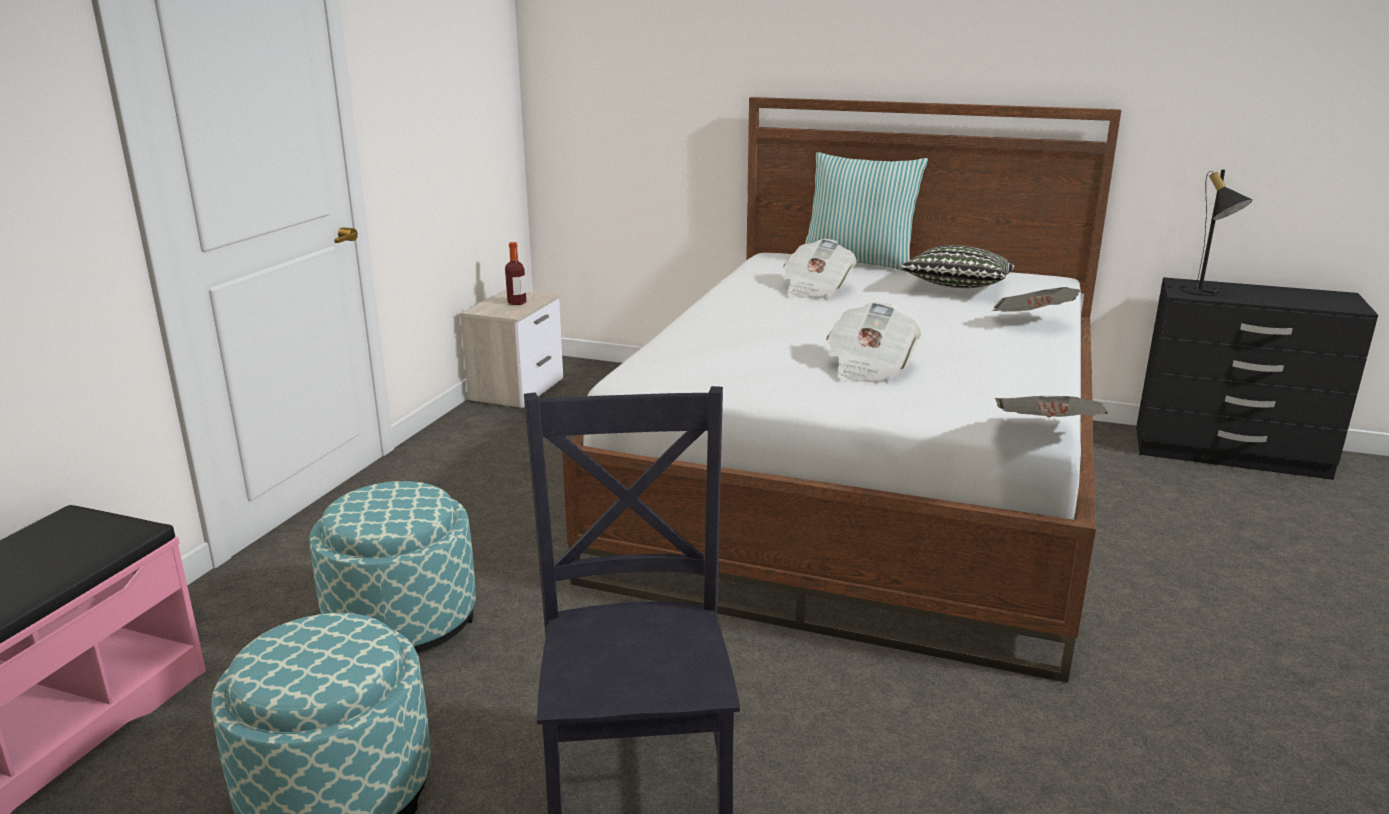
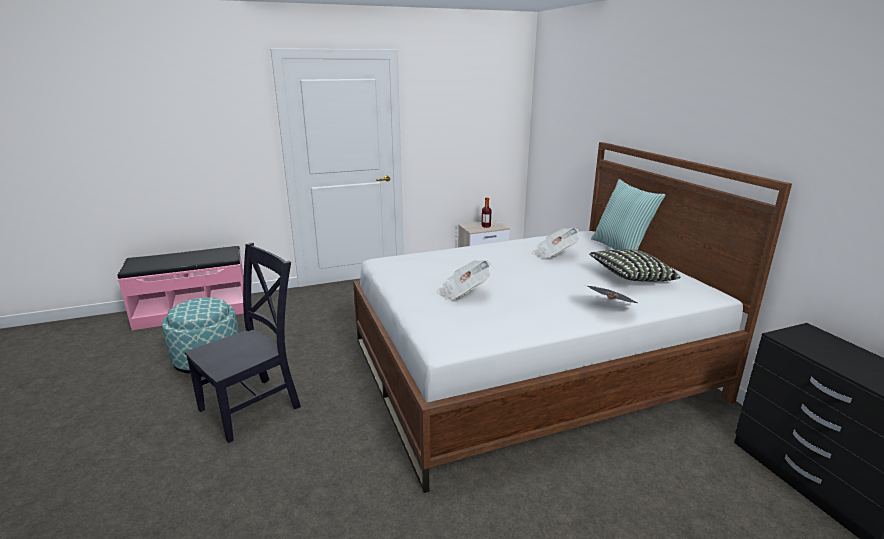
camera: 50 degrees right, 0 degrees up
ottoman [309,481,476,653] -> none
newspaper [994,396,1108,418] -> none
black table lamp [1180,170,1253,296] -> none

